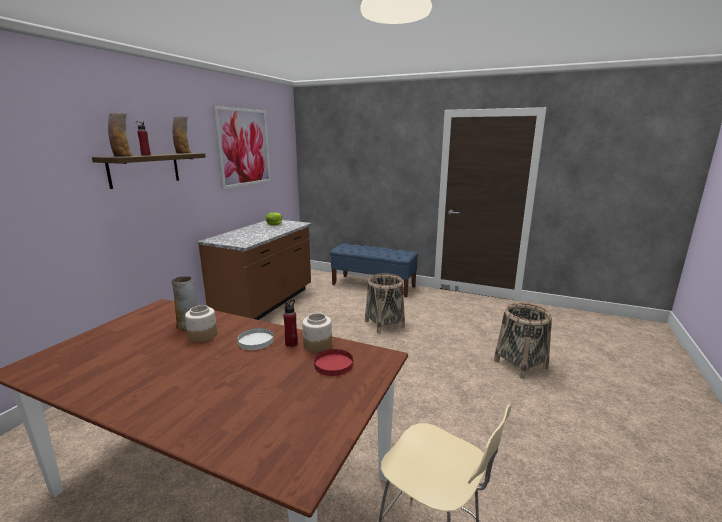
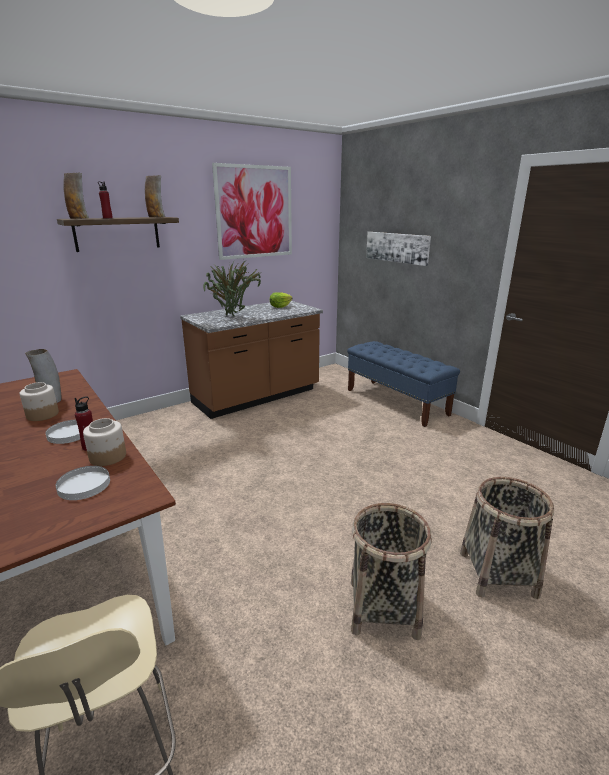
camera: 30 degrees right, 5 degrees up
red plate [314,349,353,376] -> white plate [56,466,110,500]
basket [365,274,405,334] -> basket moved to [351,503,432,640]
none -> potted plant [203,260,261,316]
none -> picture [366,232,431,266]

